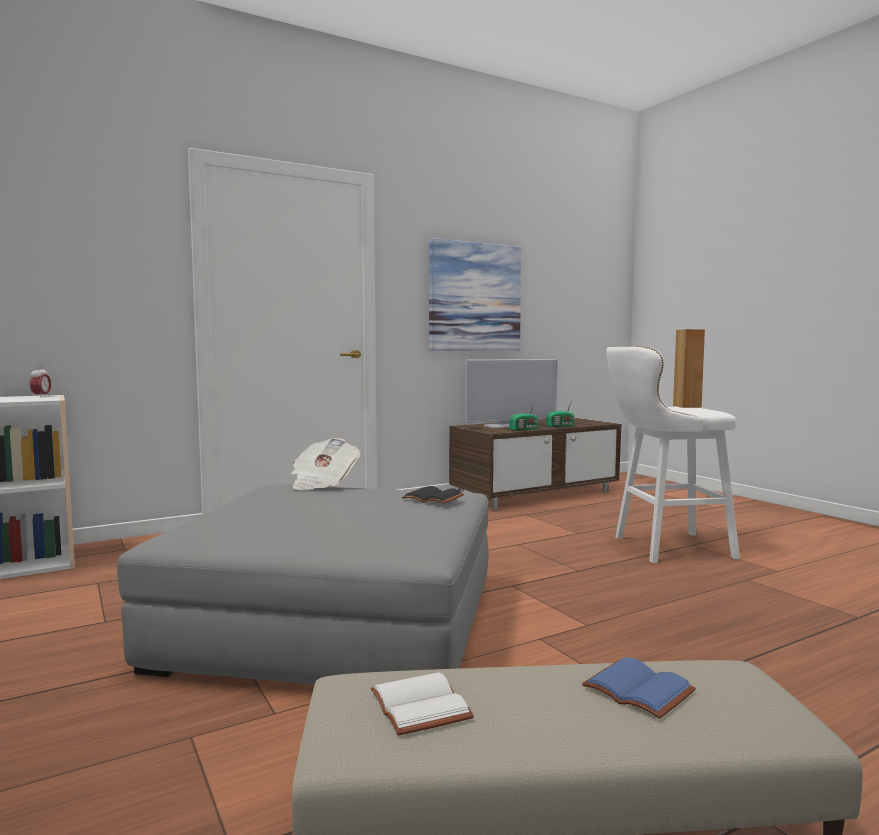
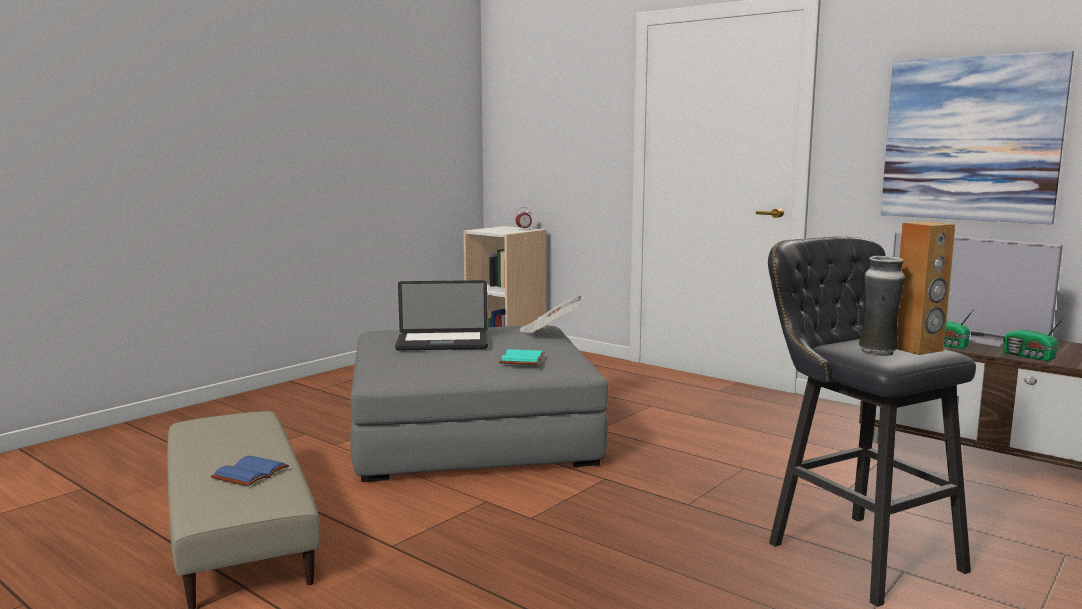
camera: 70 degrees right, 5 degrees up
white book [371,672,474,736] -> none
black book [402,486,464,504] -> turquoise book [499,349,545,365]
white stool [607,346,740,563] -> black stool [768,236,976,607]
none -> laptop [395,280,488,350]
none -> vase [859,256,905,356]

